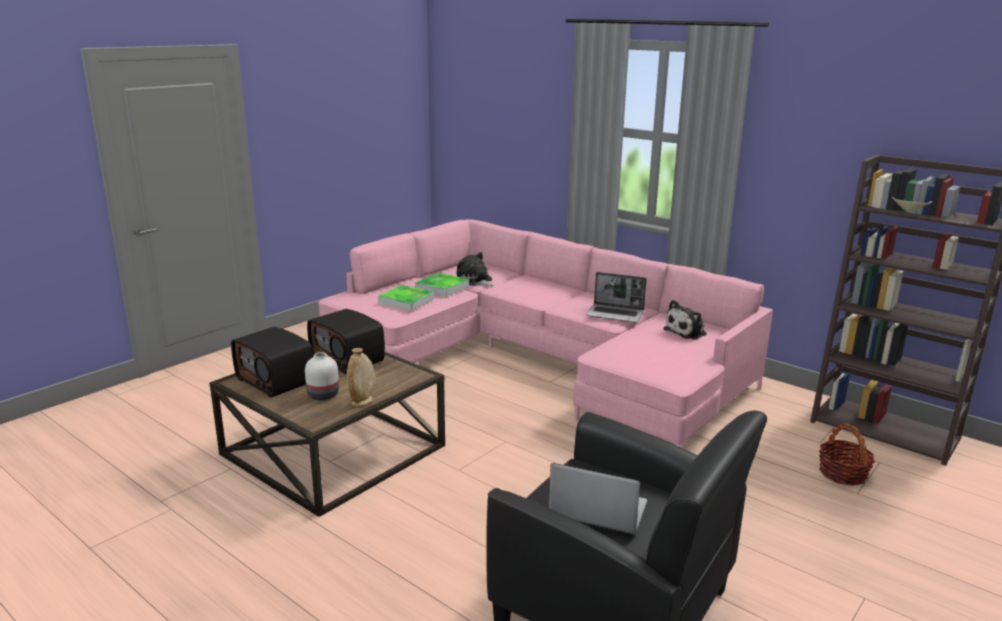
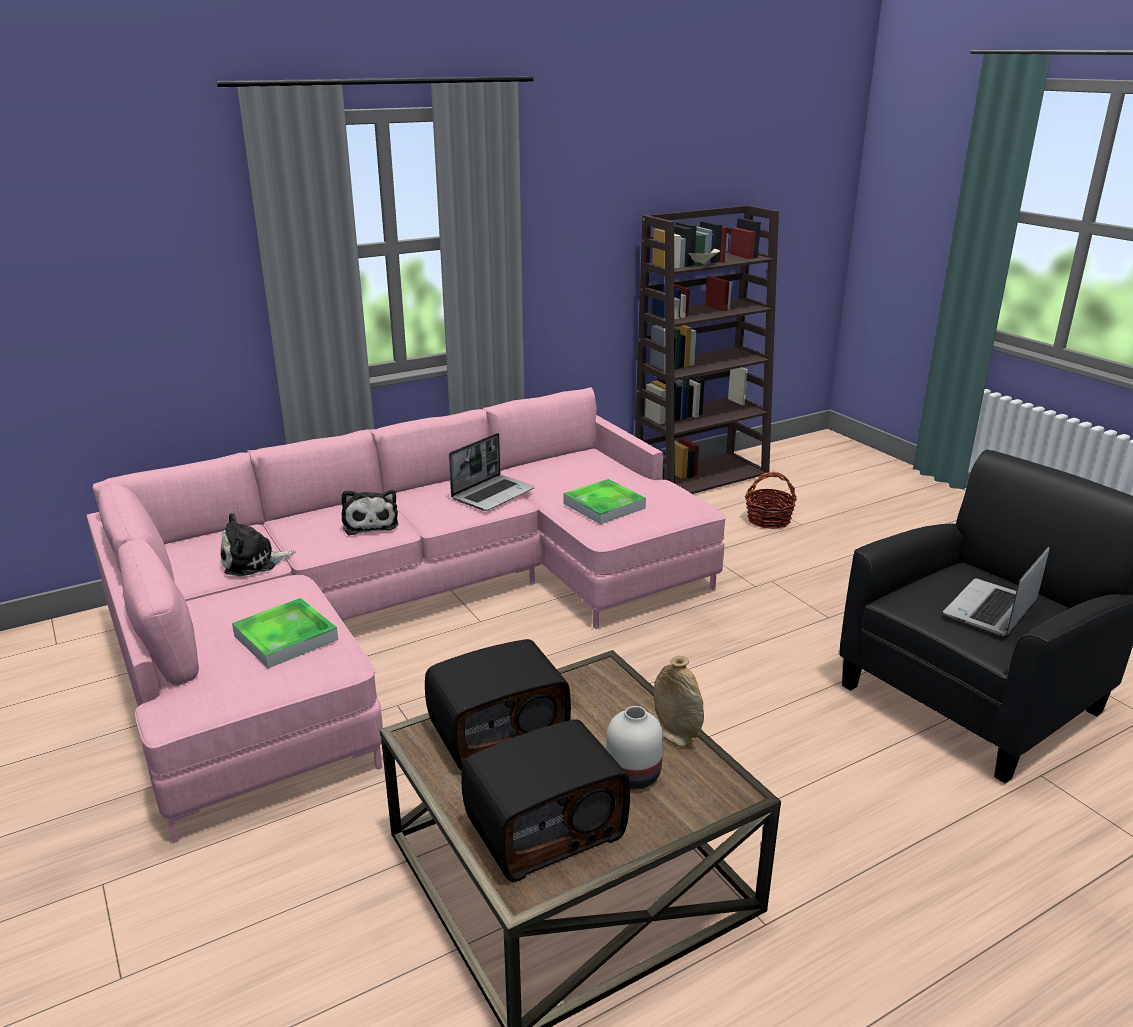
camera: 70 degrees left, 5 degrees up
tray [415,272,469,297] -> tray moved to [563,479,646,524]
plush toy [663,300,707,339] -> plush toy moved to [341,490,398,535]

